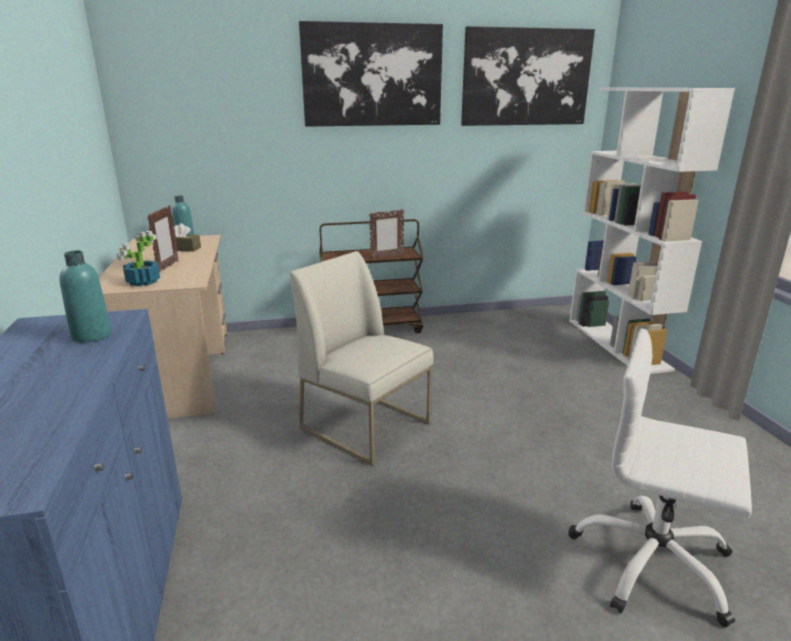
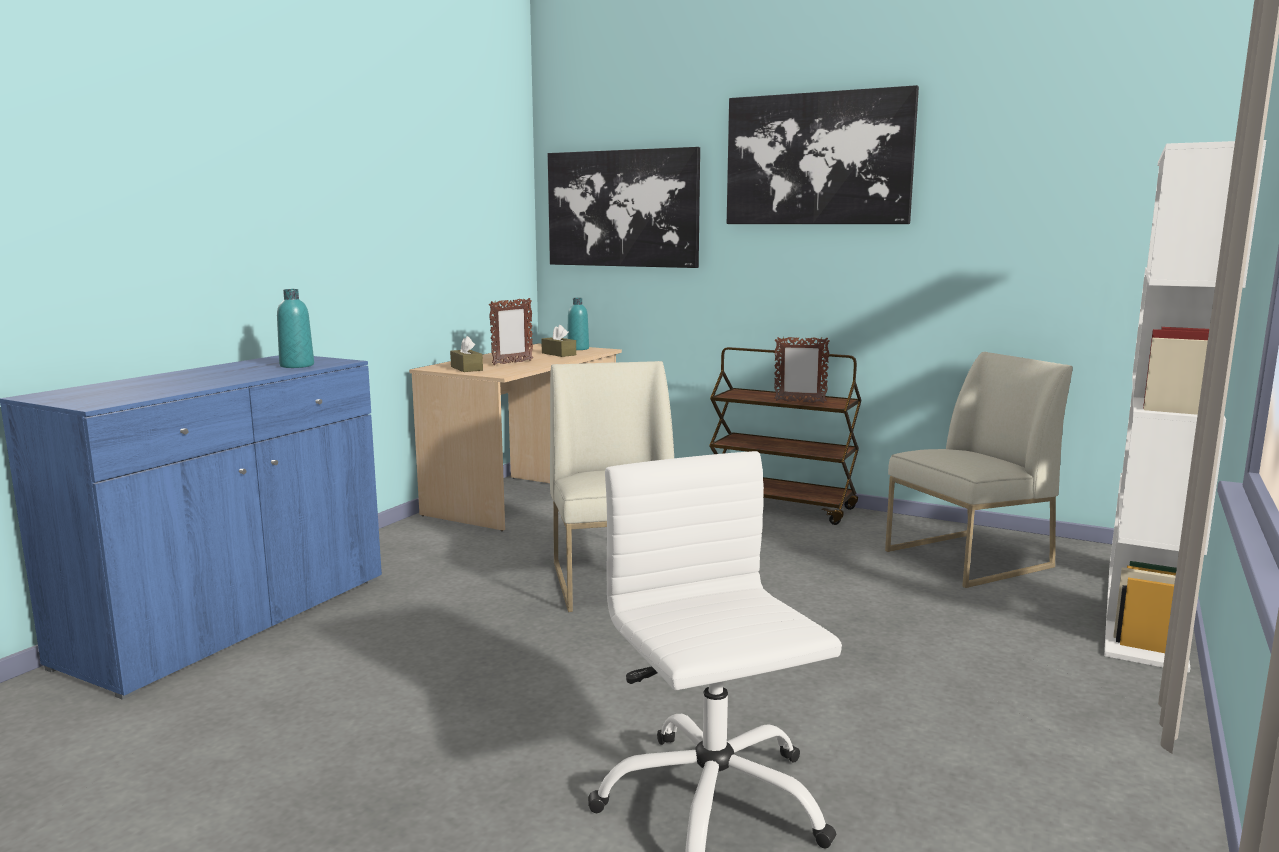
camera: 40 degrees right, 10 degrees down
potted plant [117,231,160,287] -> brown tissue box [450,336,483,372]
picture [461,26,595,126] -> picture moved to [548,147,700,268]
none -> white chair [885,352,1073,588]

